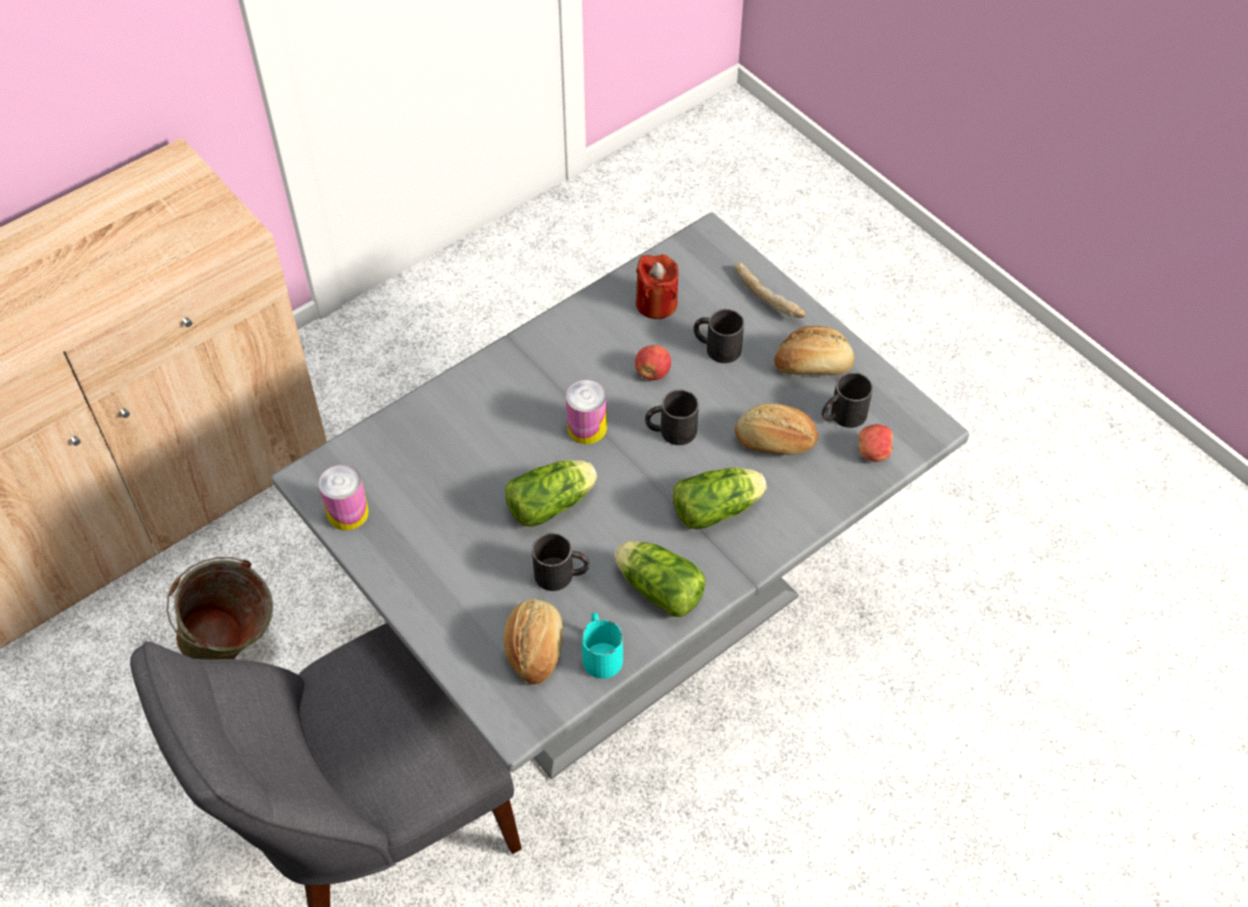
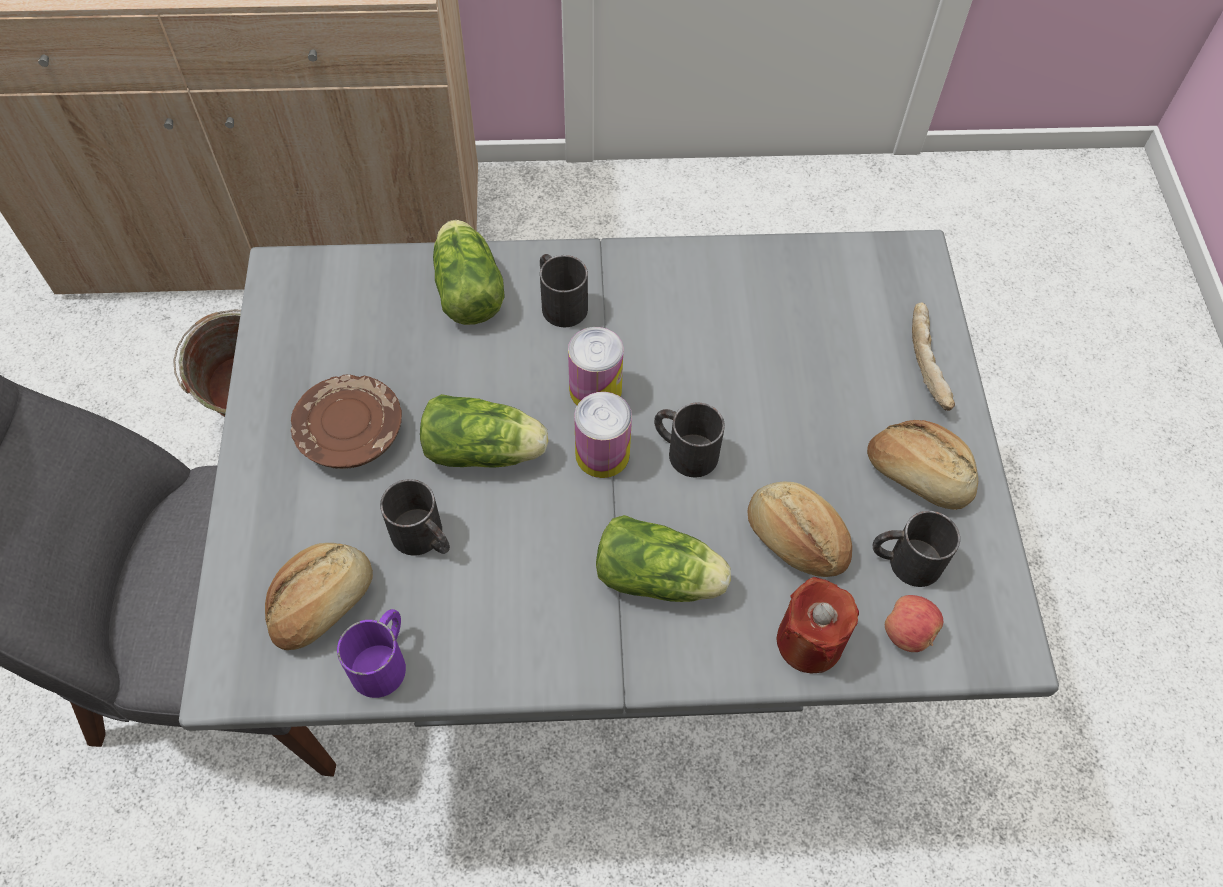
camera: 35 degrees right, 5 degrees up
can [319,465,369,530] -> can moved to [574,392,632,478]
turquoise mug [582,613,623,679] -> purple mug [337,609,406,698]
lettuce [614,541,706,617] -> lettuce moved to [433,220,505,325]
apple [635,345,671,380] -> none
red candle [636,254,678,319] -> red candle moved to [777,577,859,673]
black mug [693,309,744,363] -> black mug moved to [540,254,588,327]
none -> brown plate [291,375,402,469]

